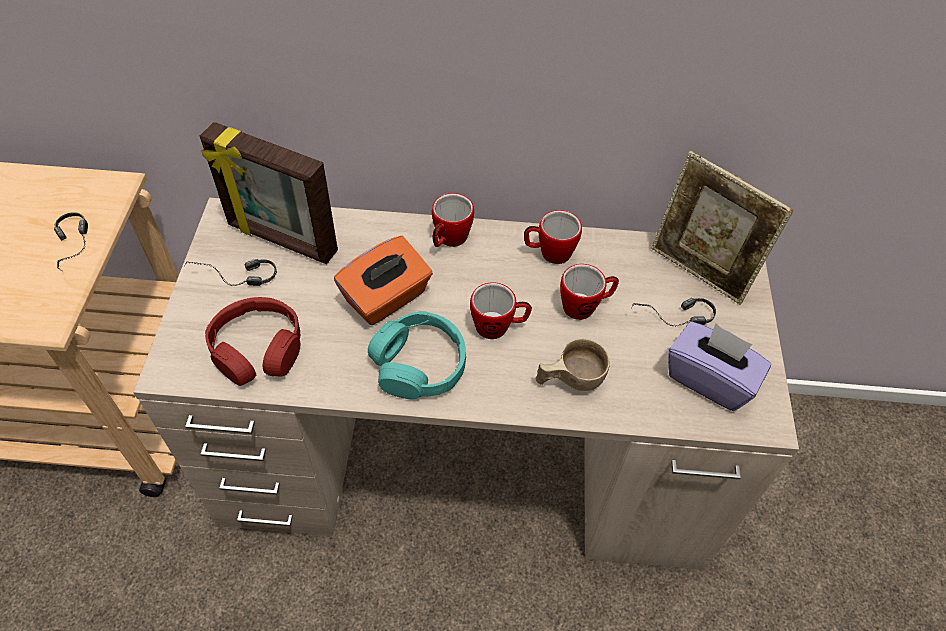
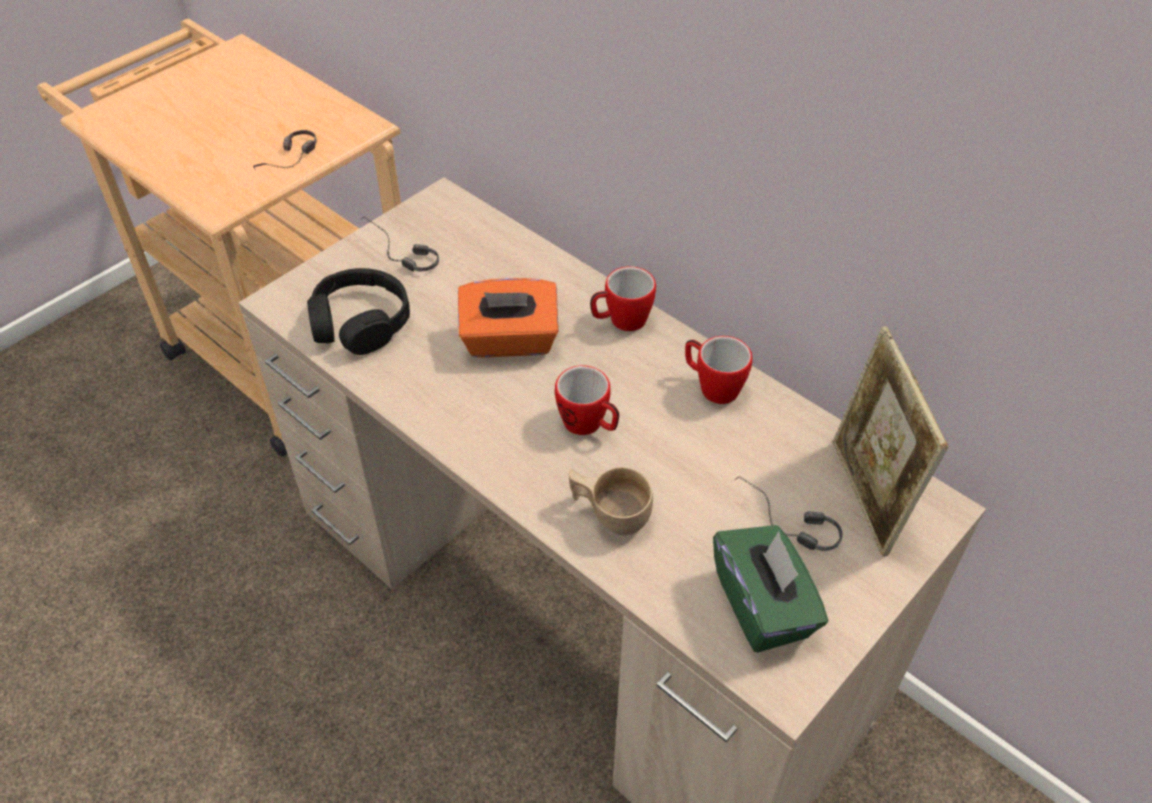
camera: 40 degrees right, 5 degrees down
picture frame [200,122,338,264] -> none
red headphones [205,297,300,386] -> black headphones [307,268,410,355]
turquoise headphones [368,311,466,399] -> none
mug [560,264,619,320] -> none
purple tissue box [668,322,771,411] -> green tissue box [713,525,828,652]

